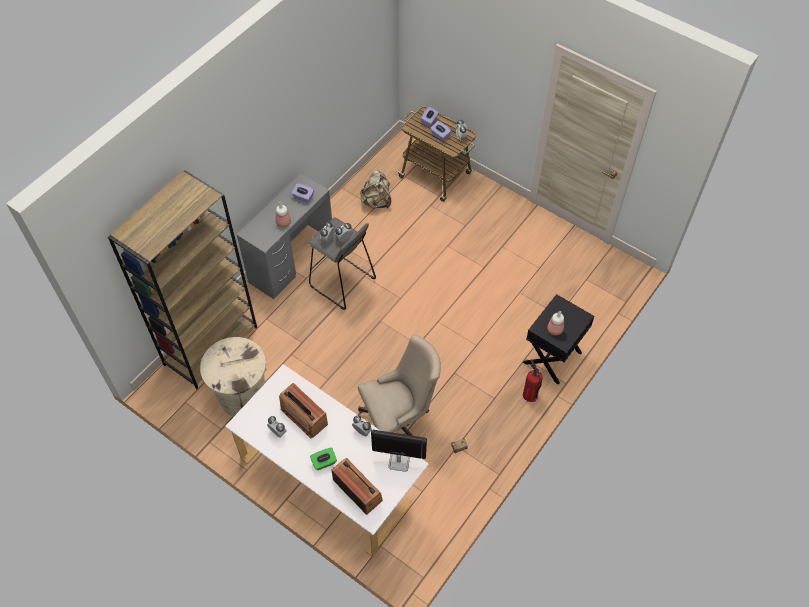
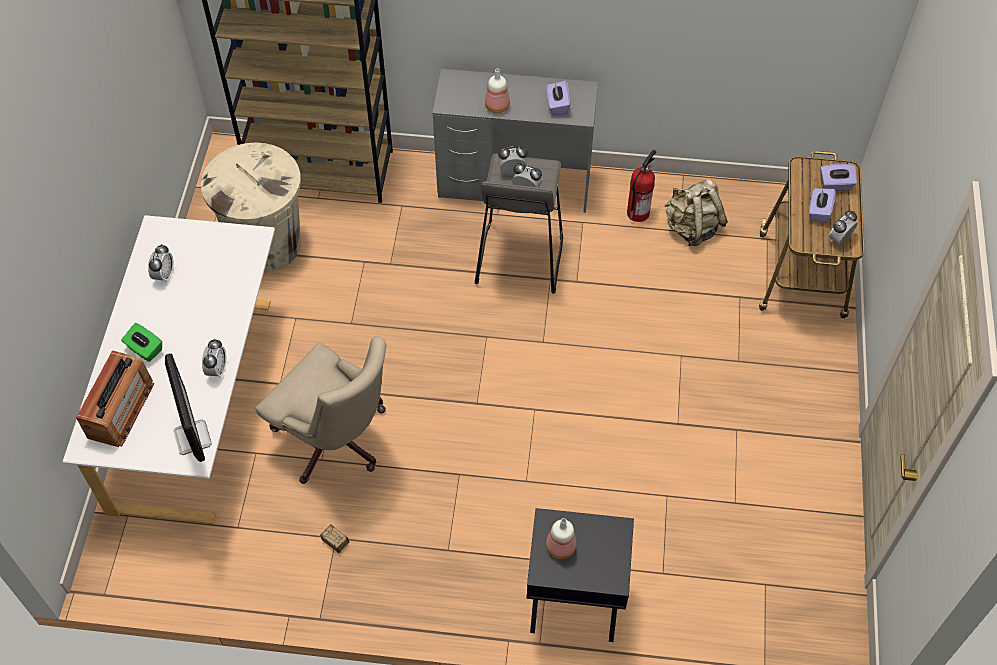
camera: 60 degrees right, 0 degrees up
radio [279,383,328,438] -> none
fire extinguisher [523,359,542,402] -> fire extinguisher moved to [627,150,657,222]

